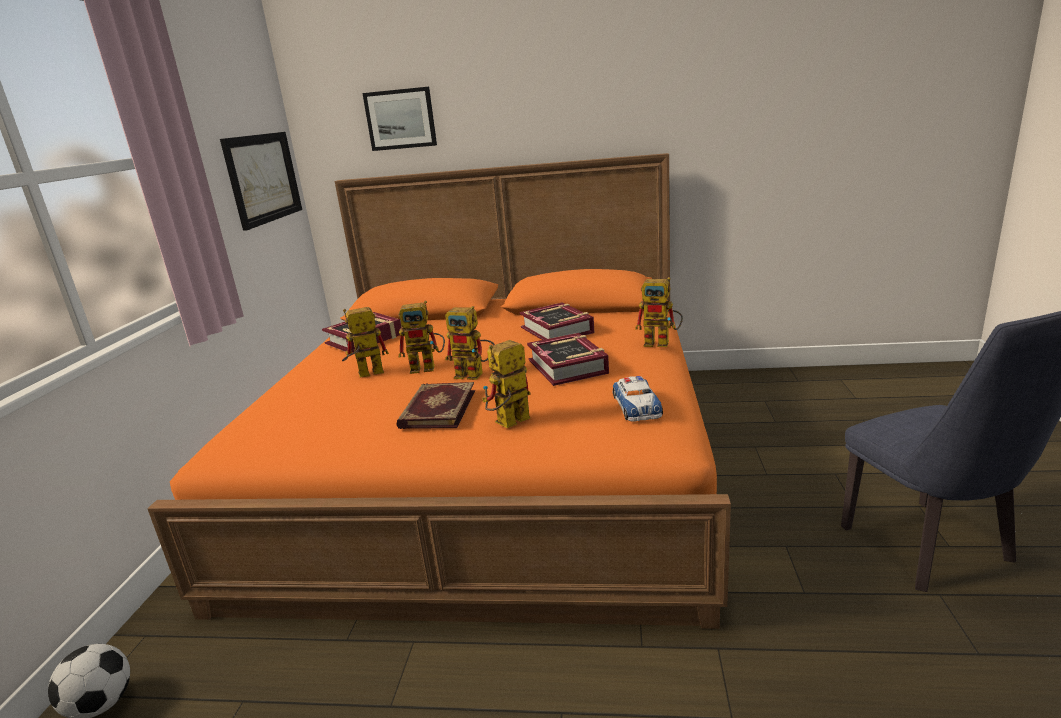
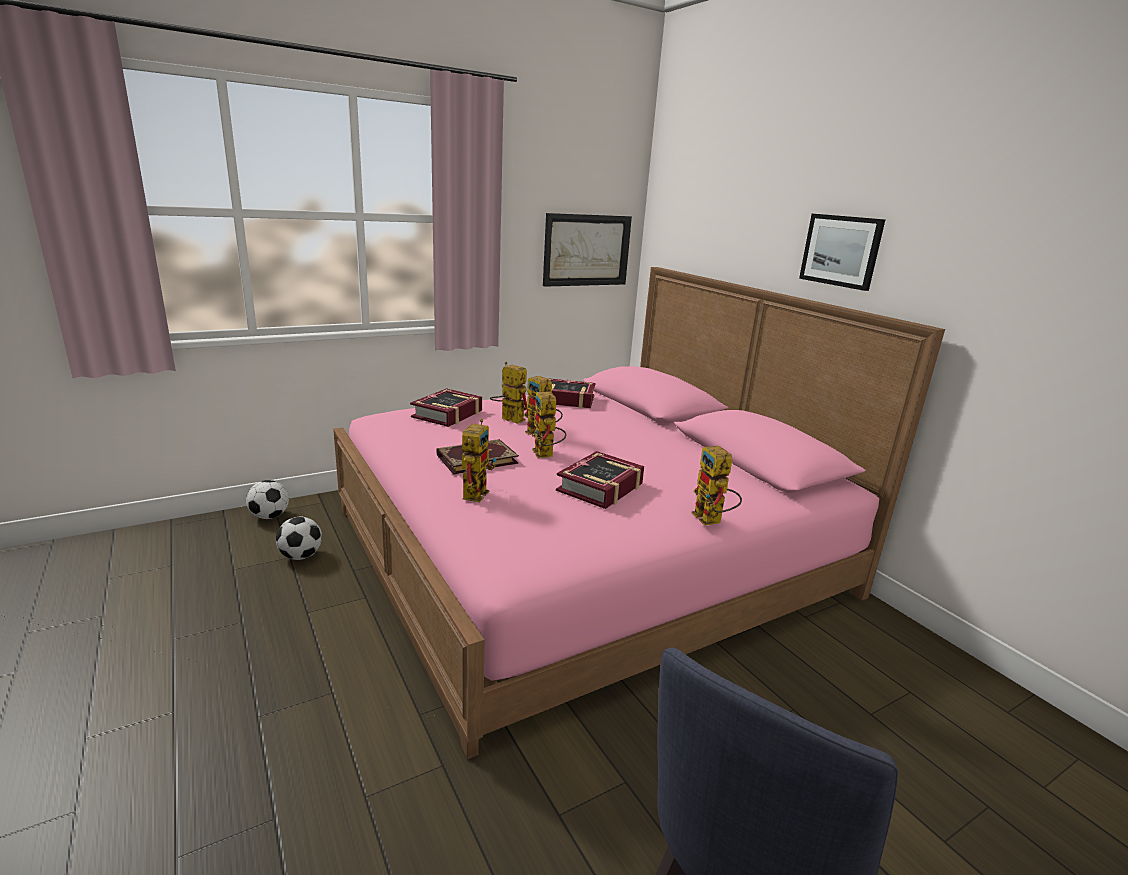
camera: 50 degrees right, 0 degrees up
orange bed [147,153,731,629] -> pink bed [333,267,945,759]
picture [362,87,437,151] -> picture moved to [799,214,886,291]
toy robot [482,340,530,428] -> toy robot turned 90 degrees clockwise [462,419,496,502]
book [519,302,594,340] -> book moved to [410,388,482,427]
toy car [612,376,663,422] -> none
none -> football [276,516,322,560]

